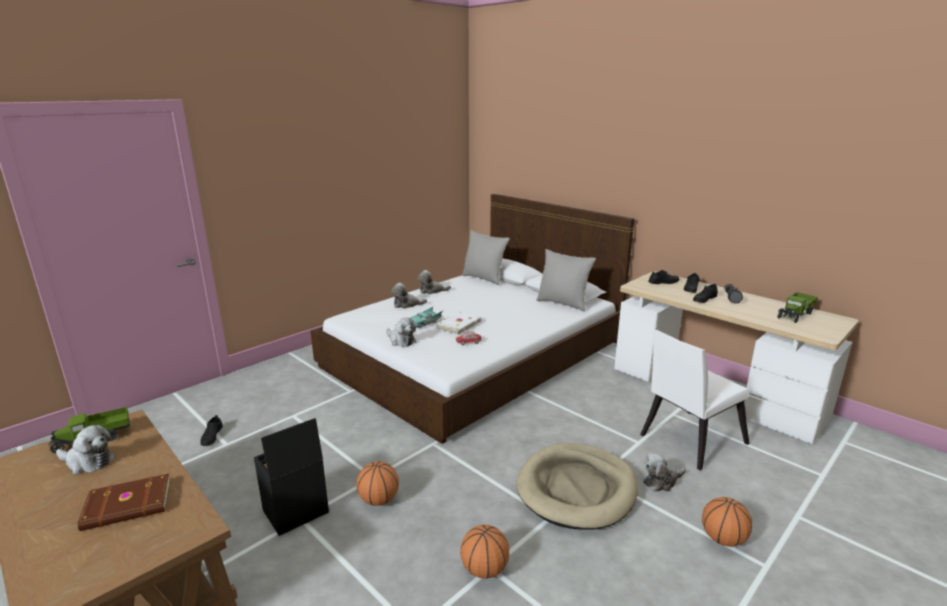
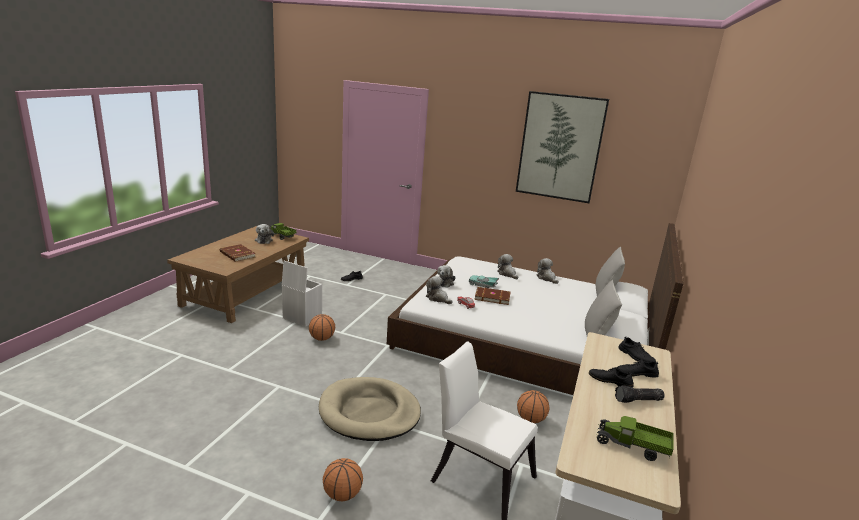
camera: 65 degrees right, 0 degrees up
black storage box [254,418,329,536] -> white storage box [282,261,322,327]
white book [436,311,482,335] -> brown book [474,287,511,305]
basketball [460,525,509,579] -> basketball moved to [517,390,549,423]
plush toy [643,453,686,492] -> plush toy moved to [426,276,453,304]
none -> picture [516,91,609,203]

